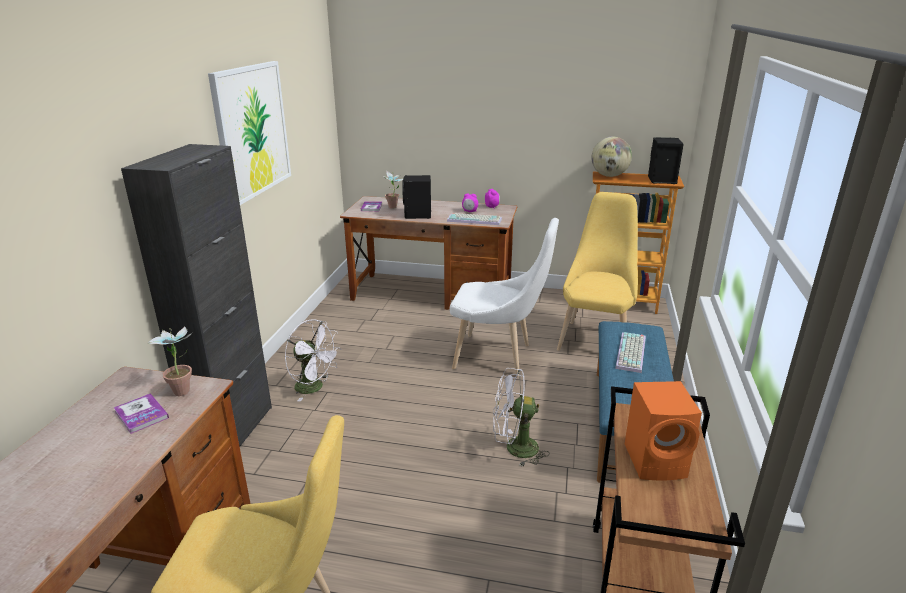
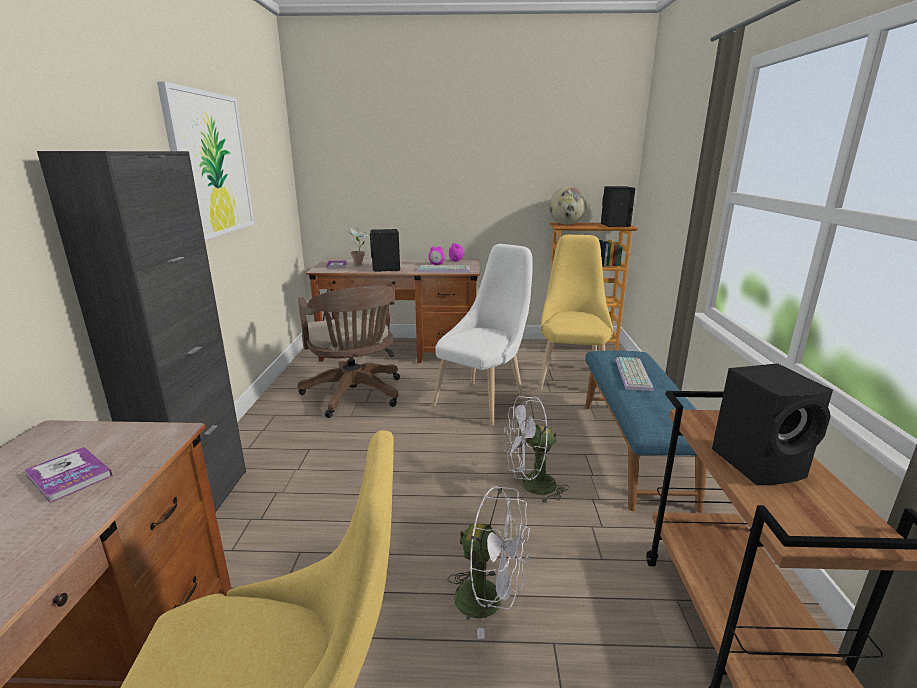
camera: 10 degrees left, 5 degrees down
potted plant [147,326,192,396] -> none
white fan [285,319,341,402] -> white fan moved to [447,486,530,639]
white chair [450,218,559,376] -> white chair turned 60 degrees counterclockwise [432,244,533,426]
orange speaker [625,381,702,480] -> black speaker [712,363,833,485]
none -> brown office chair [297,286,400,418]

